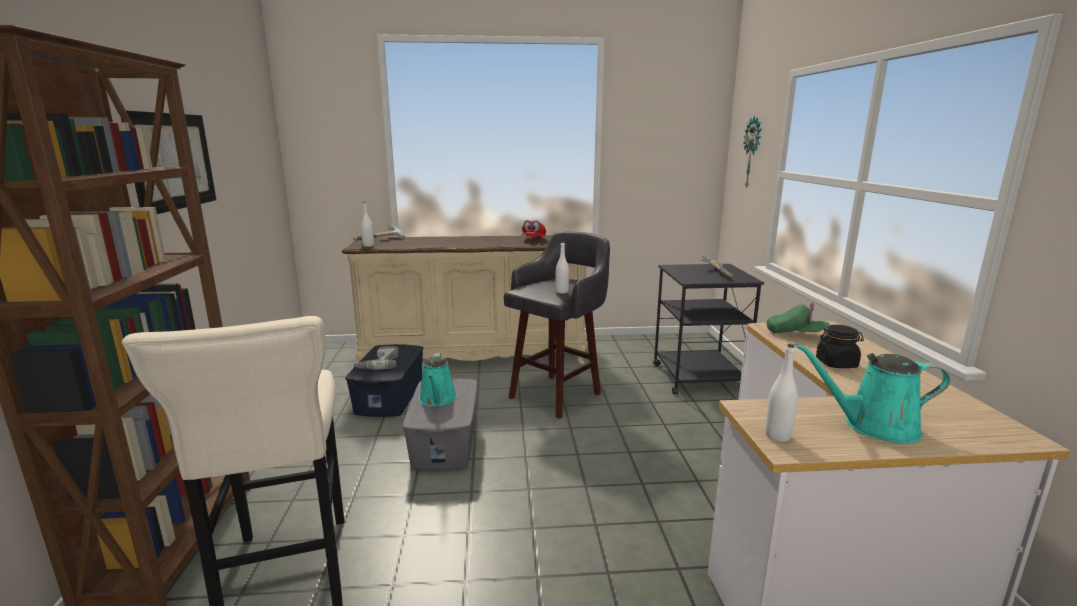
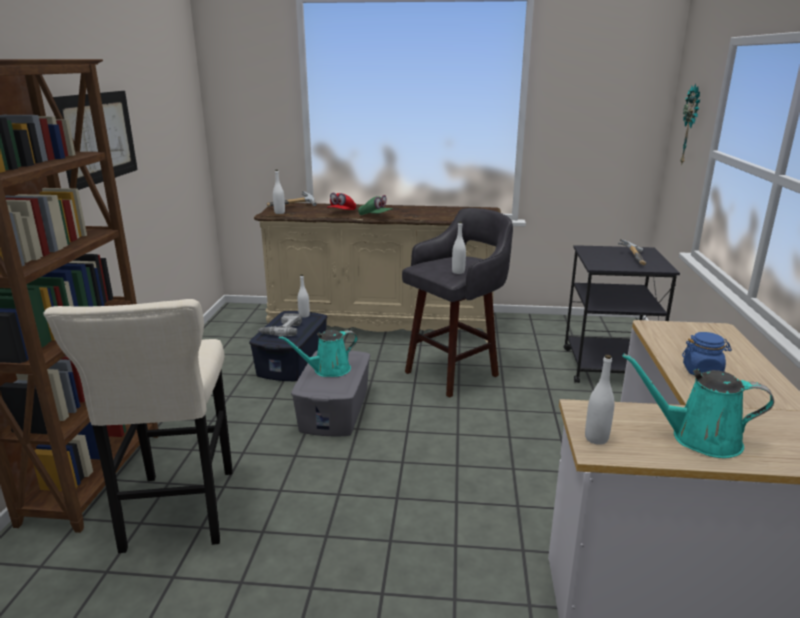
camera: 10 degrees right, 5 degrees up
turquoise watering can [419,353,457,406] -> turquoise watering can turned 60 degrees clockwise [279,330,358,377]
red cap [522,220,546,237] -> red cap moved to [327,193,356,210]
green cap [767,303,830,333] -> green cap moved to [358,195,393,215]
black jar [816,325,864,368] -> blue jar [682,332,732,375]
none -> white bottle [297,274,310,318]

